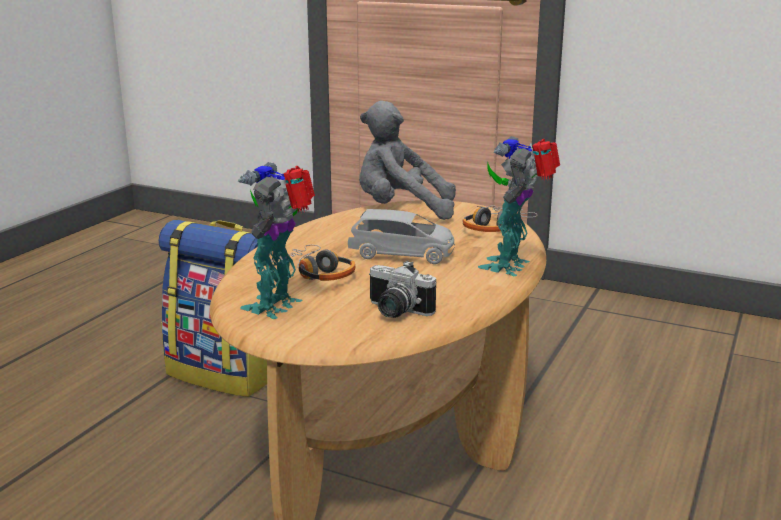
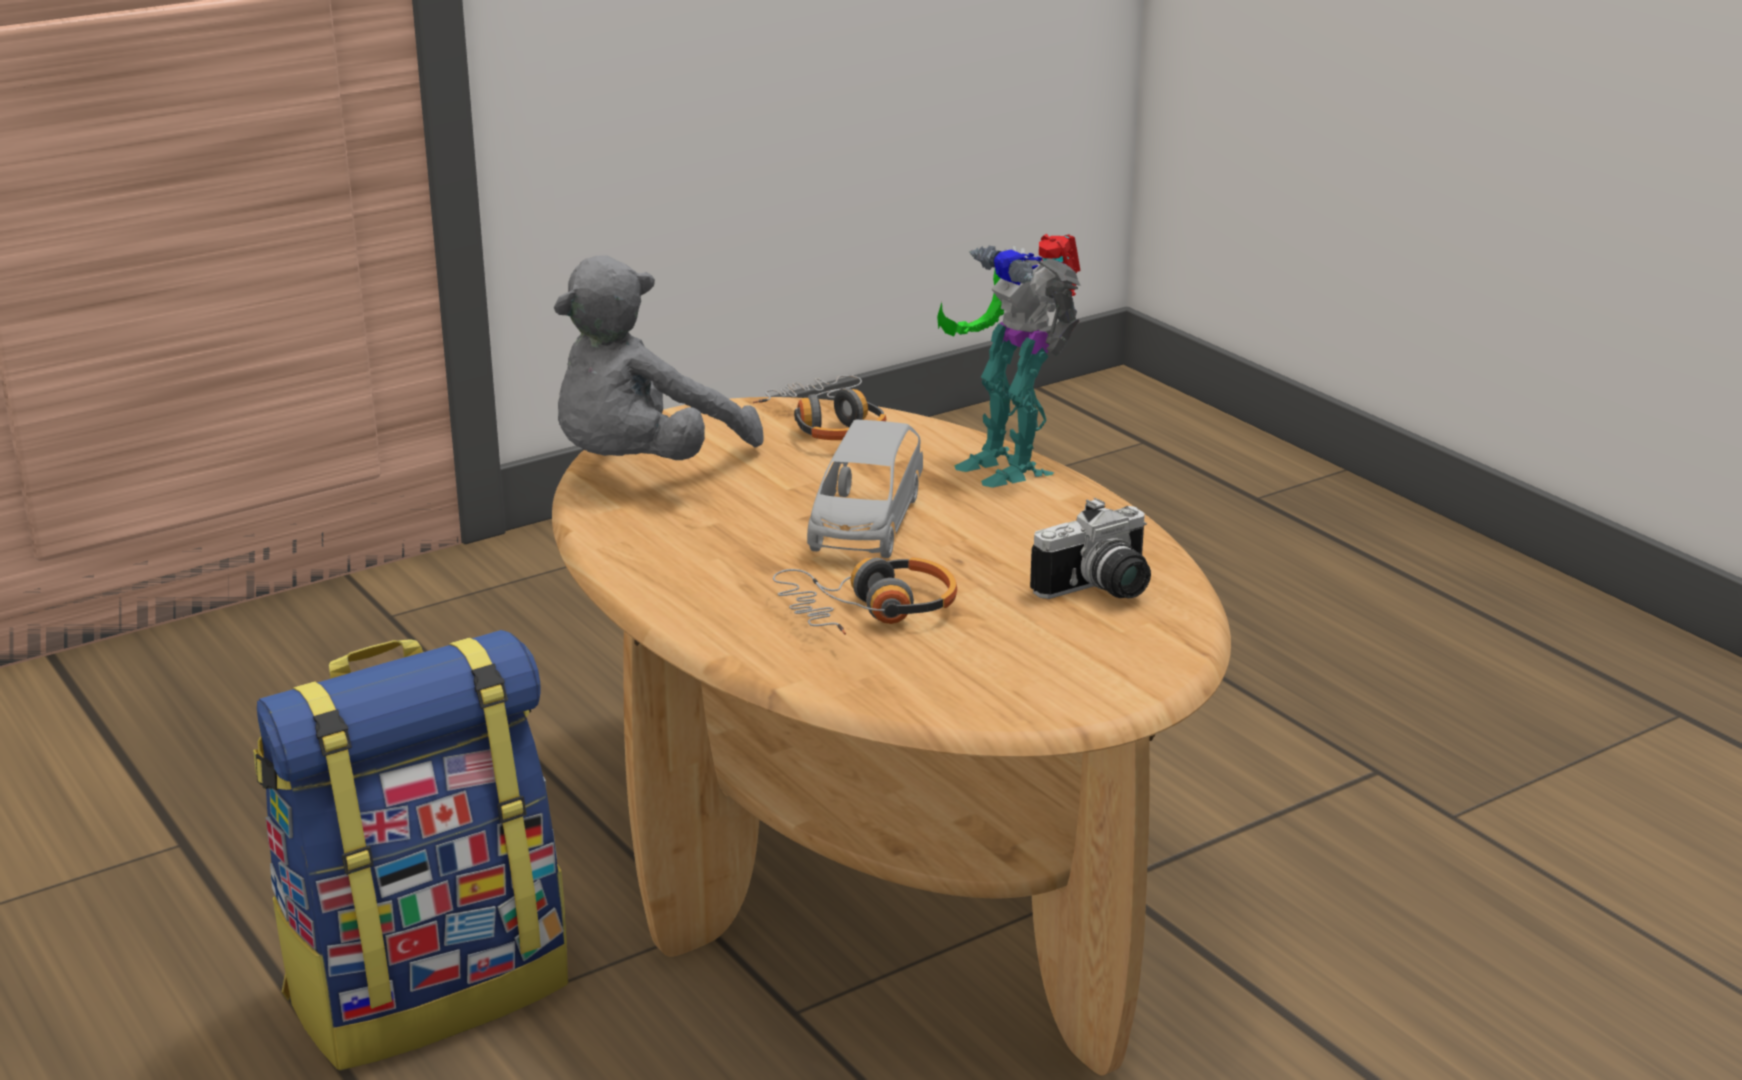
camera: 60 degrees left, 5 degrees up
toy robot [238,162,315,319] -> none
grey toy car [348,209,455,264] -> grey toy car turned 150 degrees clockwise [807,420,923,558]

